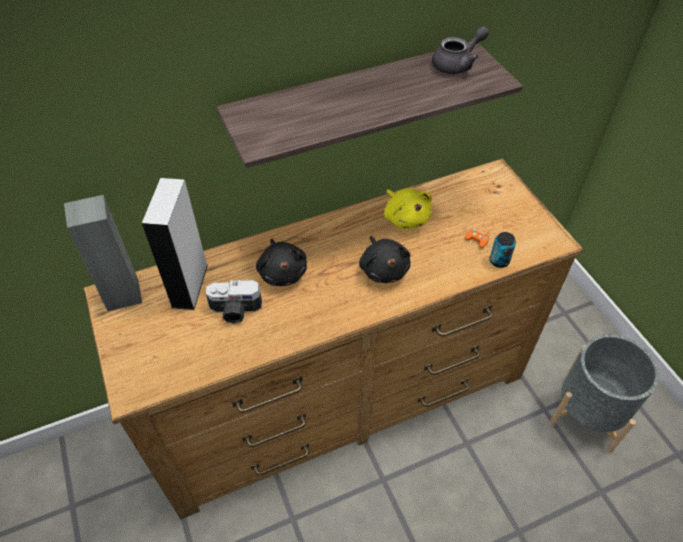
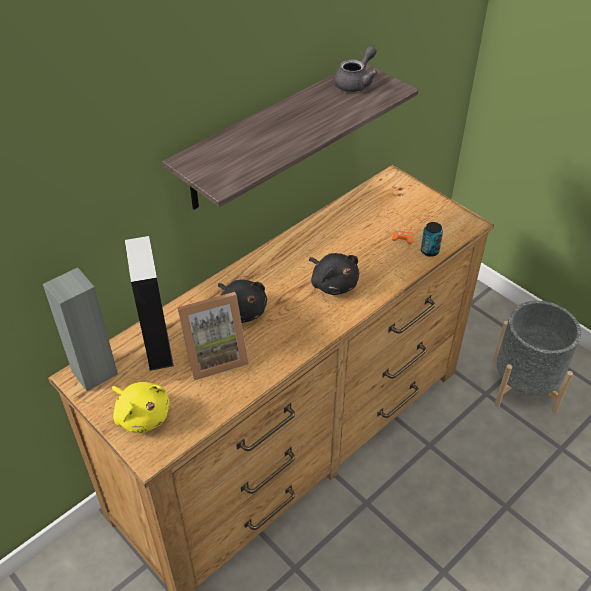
camera: 20 degrees left, 5 degrees down
camera [205,280,262,324] -> picture frame [177,292,249,381]
yellow plush toy [384,188,432,229] -> yellow plush toy moved to [112,382,170,433]

